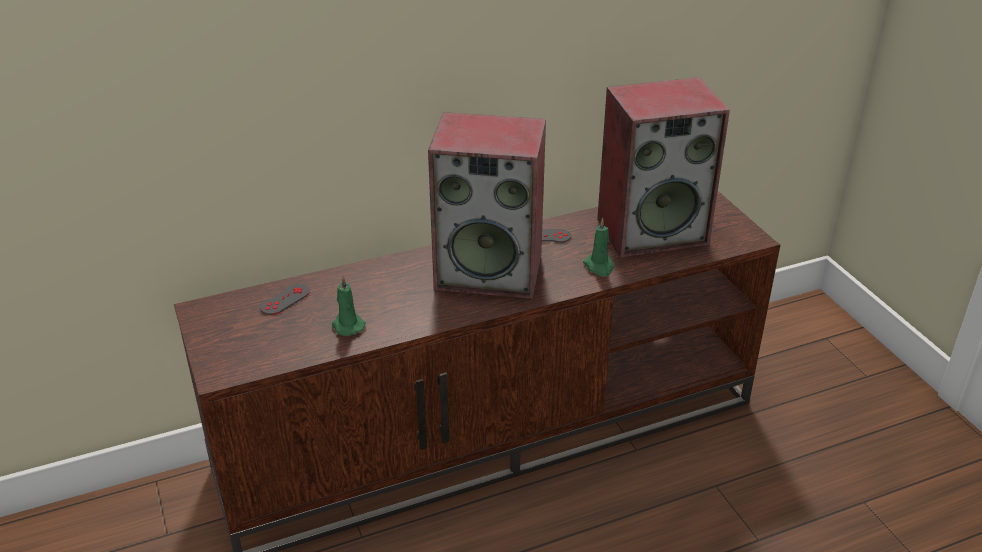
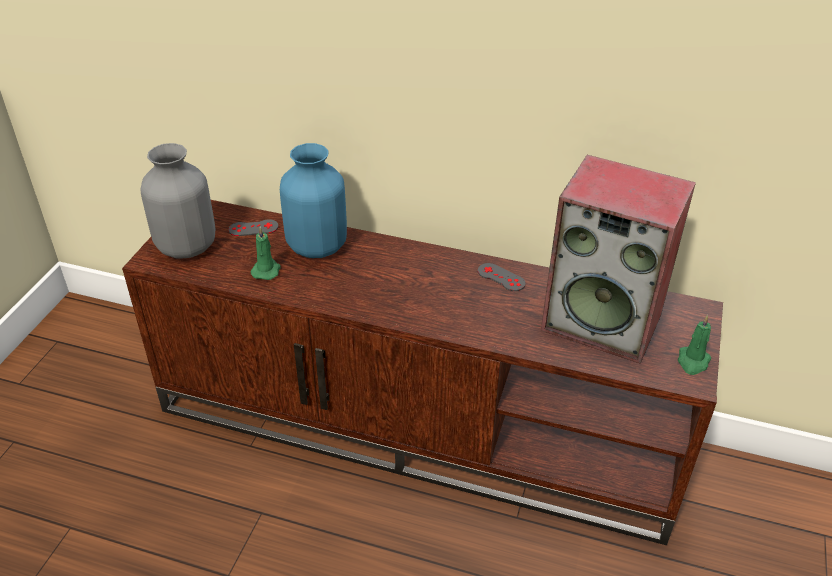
camera: 40 degrees right, 5 degrees up
speaker [428,112,546,299] -> none
green candle [583,218,614,277] -> green candle moved to [678,315,711,375]
none -> grey vase [141,143,215,259]
none -> blue vase [280,143,347,258]

